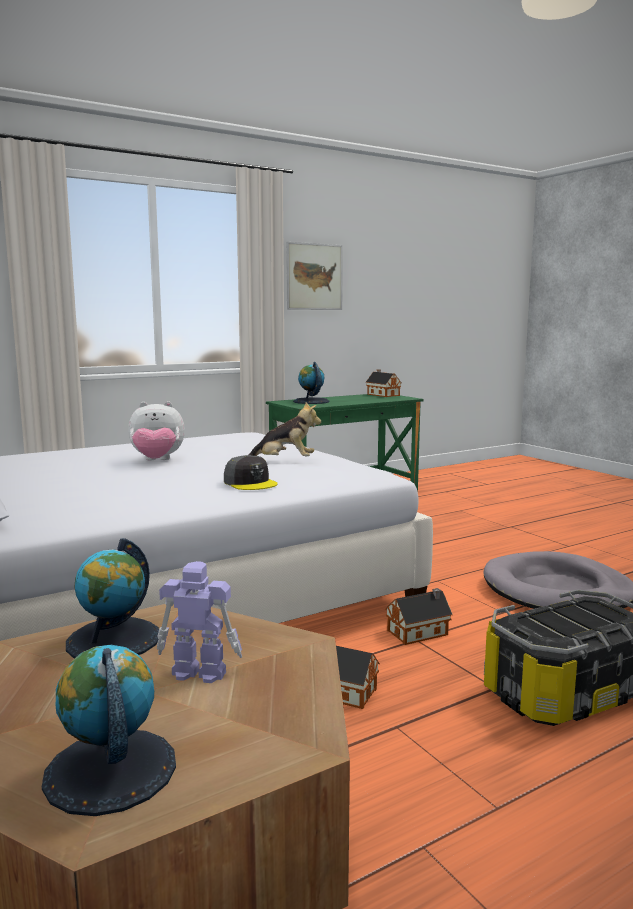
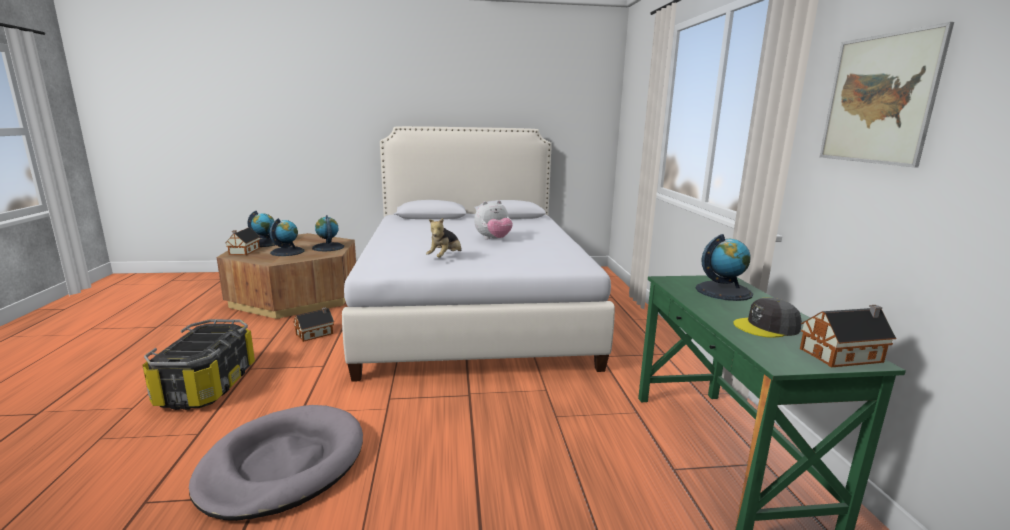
camera: 115 degrees right, 5 degrees up
plush toy [128,401,185,461] -> plush toy turned 135 degrees counterclockwise [474,200,513,239]
toy robot [157,561,242,683] -> globe [270,218,304,256]
grey cap [224,455,278,490] -> grey cap moved to [733,297,802,338]
toy house [385,588,453,645] -> toy house moved to [226,228,260,255]

